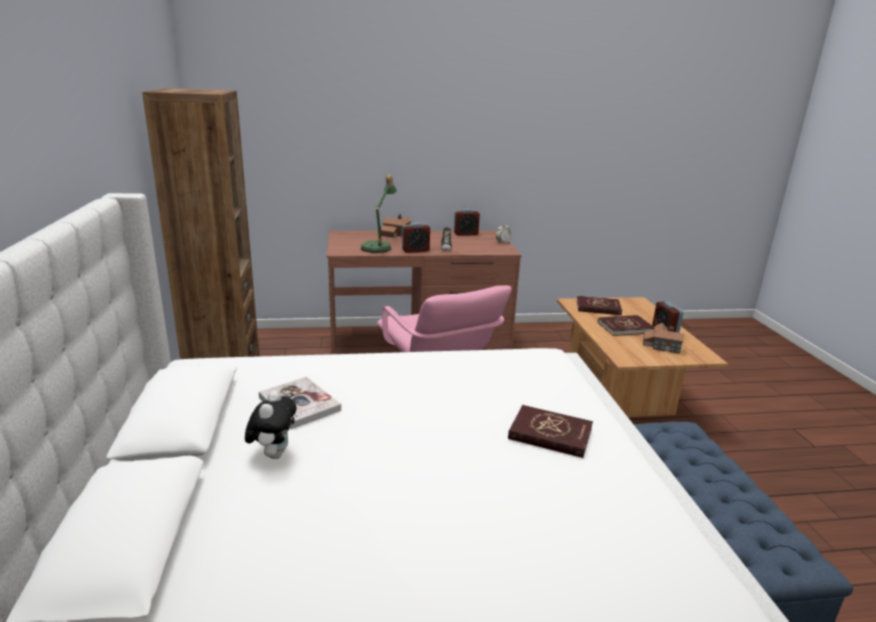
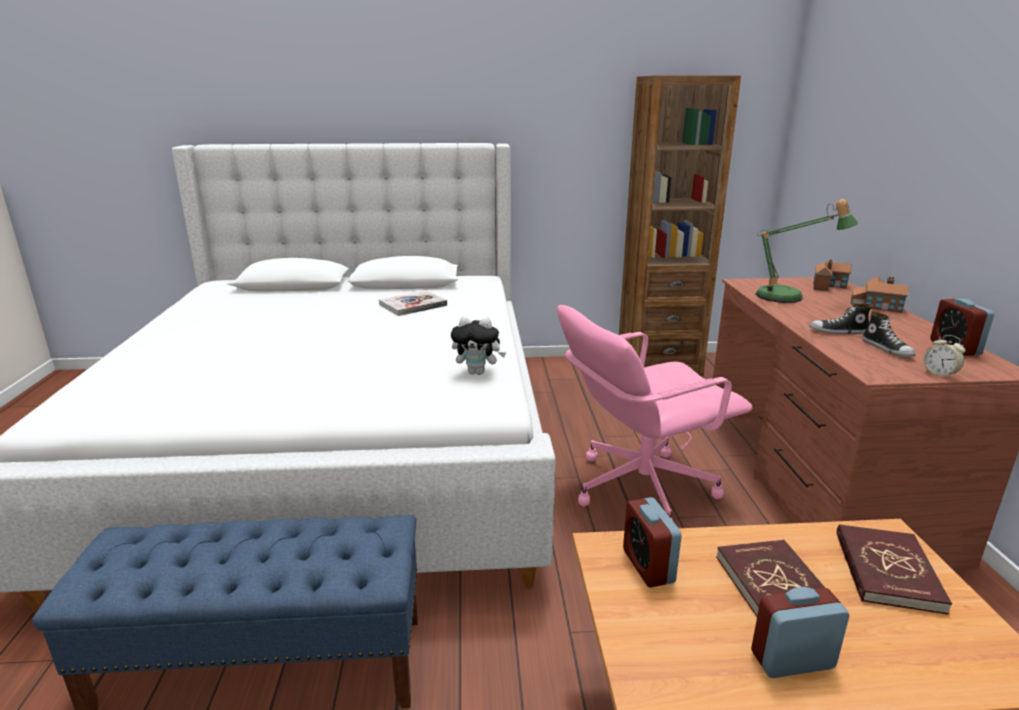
camera: 95 degrees right, 0 degrees up
plush toy [245,390,297,459] -> plush toy moved to [451,316,506,375]
alarm clock [402,223,430,253] -> alarm clock moved to [623,497,682,588]
red book [508,405,593,458] -> none
toy house [643,323,684,354] -> toy house moved to [813,259,852,291]
none -> shoe [862,311,916,357]

